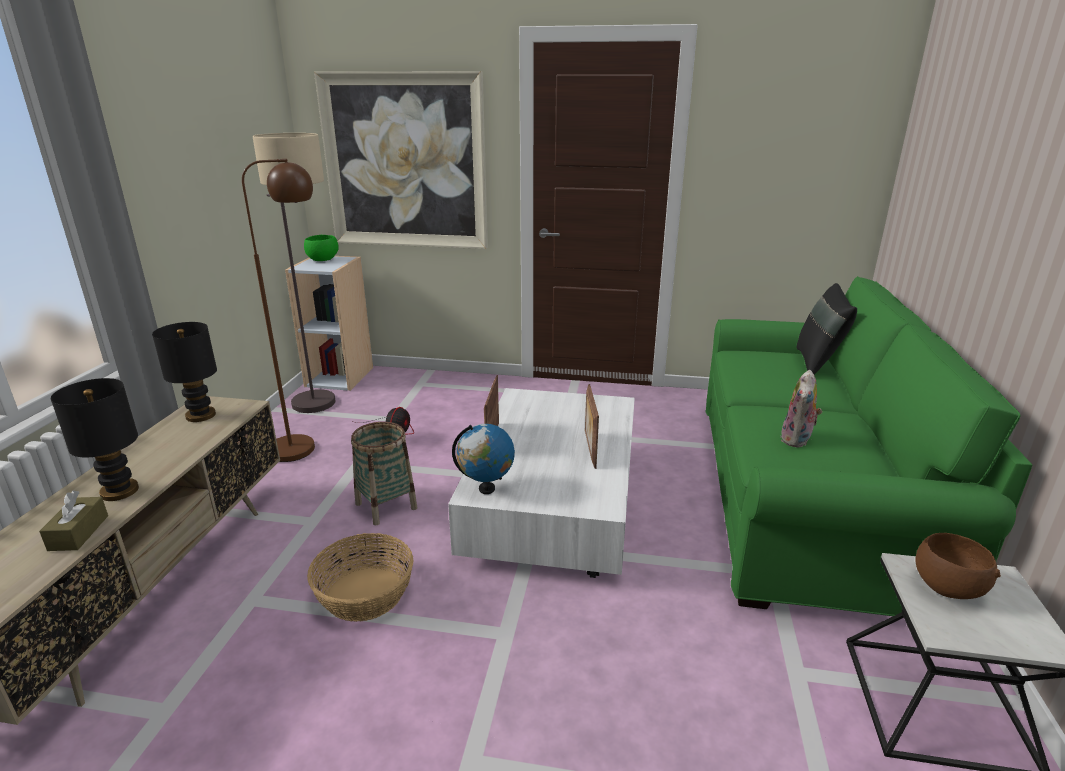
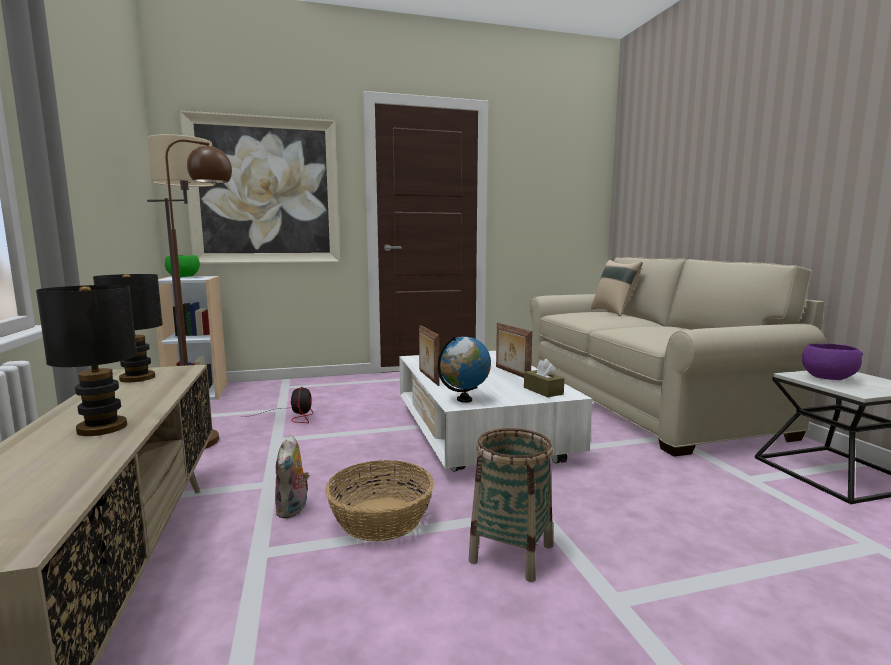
camera: 25 degrees left, 15 degrees down
brown tissue box [39,490,108,551] -> brown tissue box moved to [524,359,564,397]
basket [351,422,417,525] -> basket moved to [468,428,553,582]
green sofa [706,276,1033,616] -> beige sofa [530,257,825,457]
plush toy [780,370,823,448] -> plush toy moved to [275,434,310,519]
black pillow [797,283,857,375] -> beige pillow [591,260,643,316]
brown bowl [916,533,1001,599] -> purple bowl [802,344,863,380]

